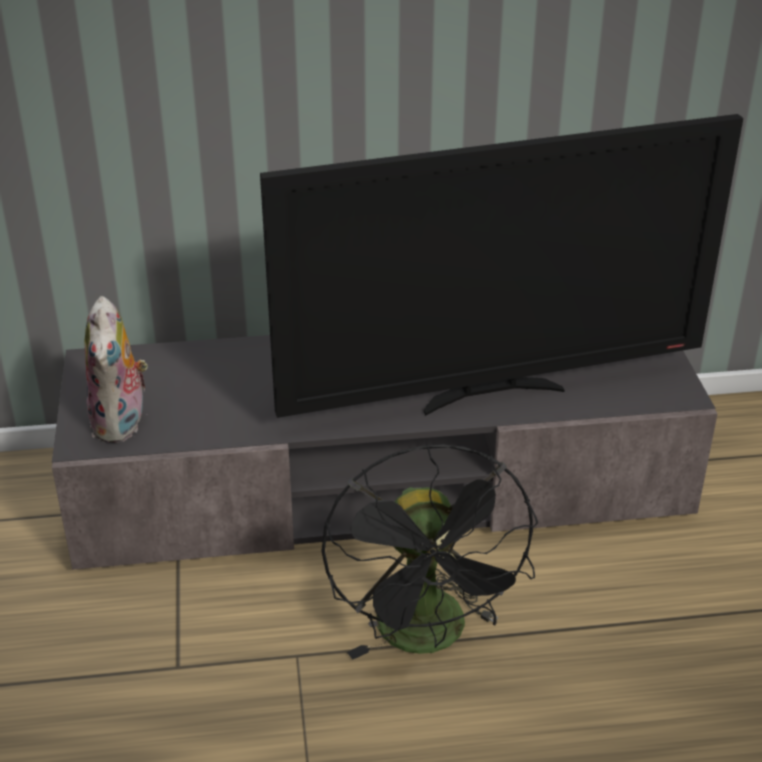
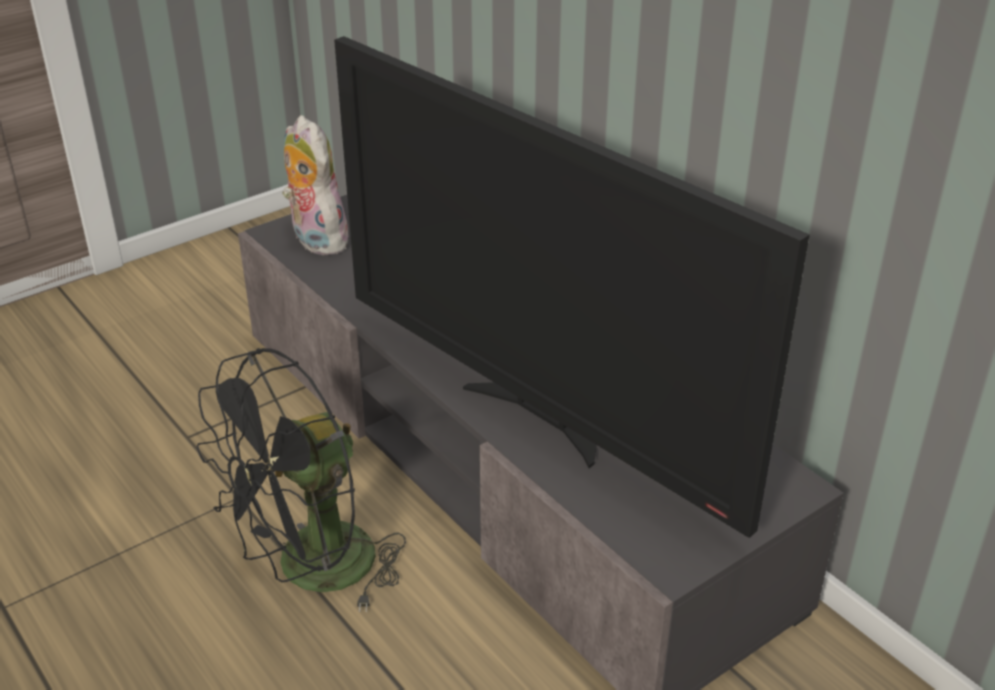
camera: 60 degrees right, 0 degrees up
plush toy [84,296,148,443] -> plush toy turned 90 degrees clockwise [282,115,349,255]

